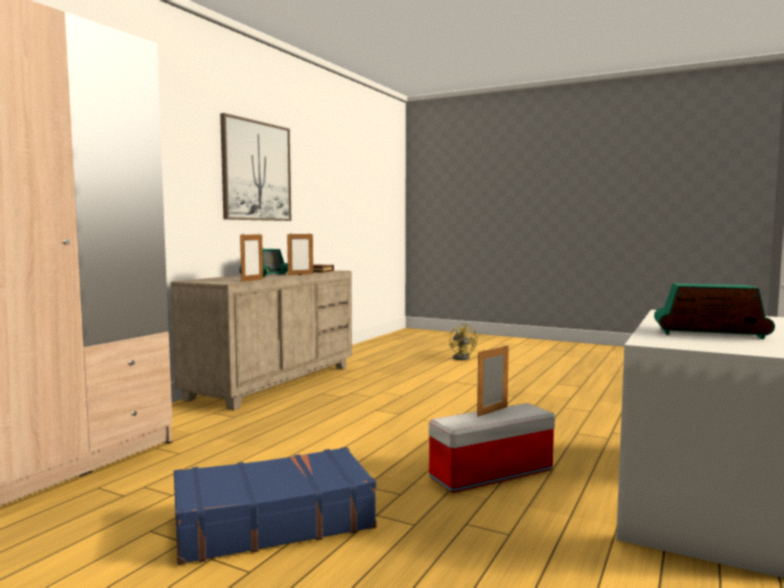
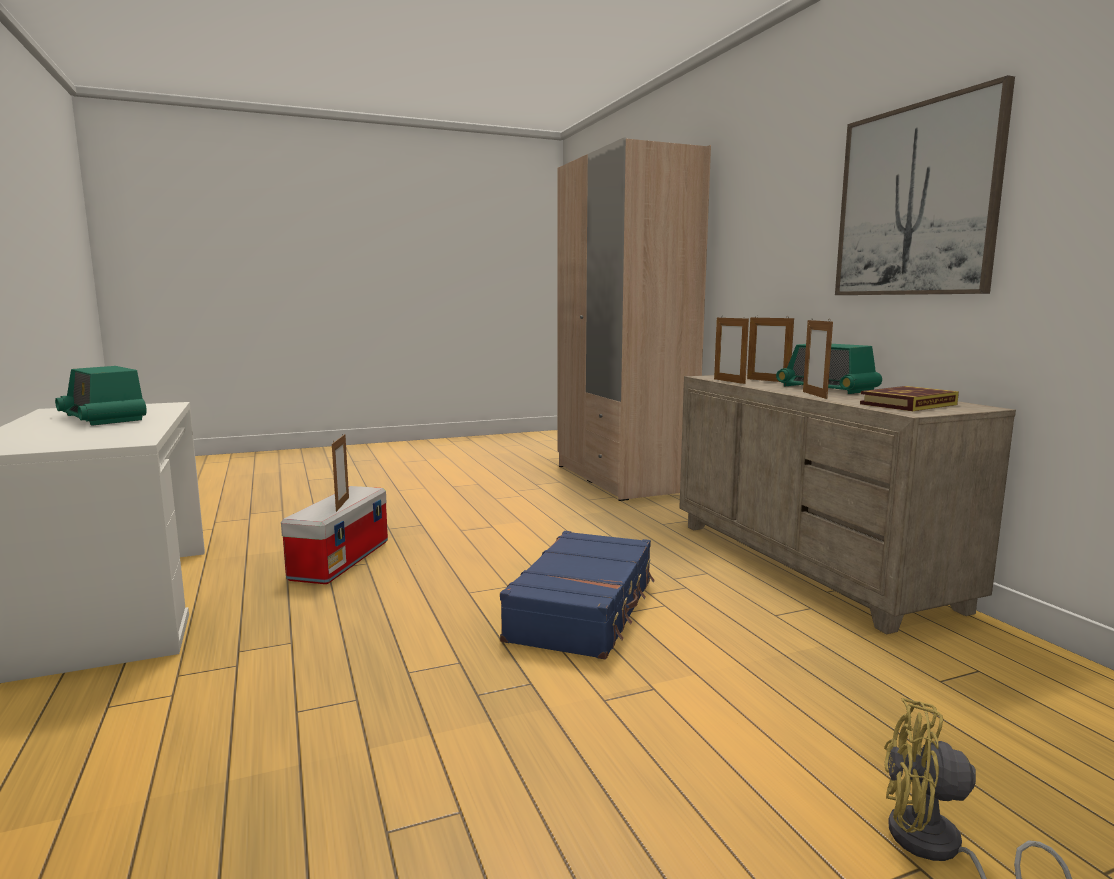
camera: 130 degrees right, 5 degrees up
blue suitcase [174,447,377,565] -> blue suitcase moved to [500,531,655,659]
radio [654,283,775,339] -> radio turned 75 degrees clockwise [55,366,147,426]
none -> picture frame [747,315,794,382]

